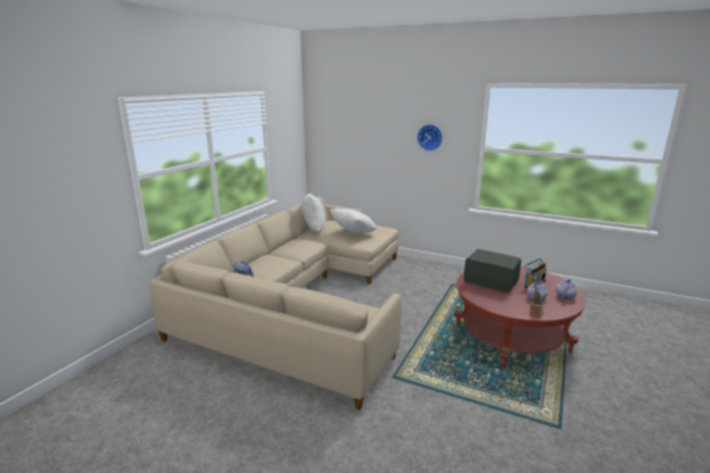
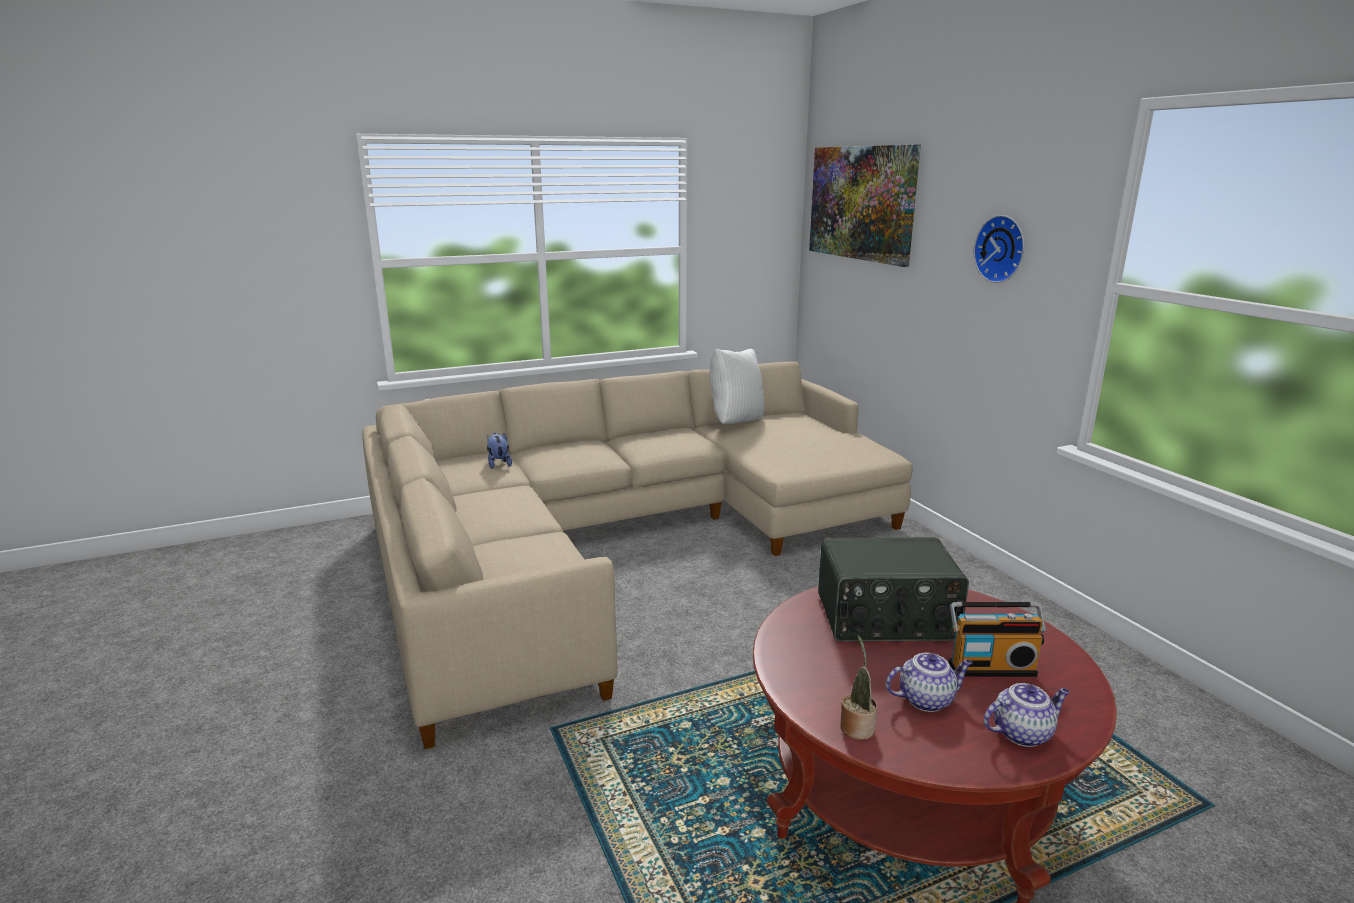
camera: 40 degrees right, 0 degrees up
white pillow [330,208,377,234] -> none
radio [464,249,521,293] -> radio turned 105 degrees clockwise [818,537,969,642]
none -> picture [809,145,921,267]

